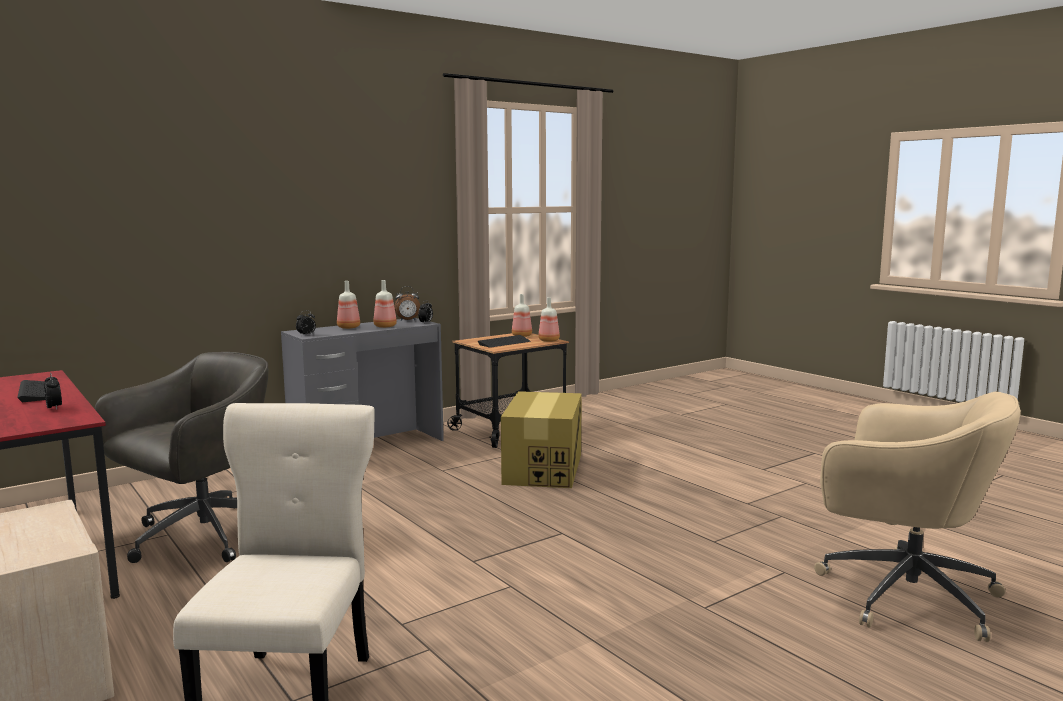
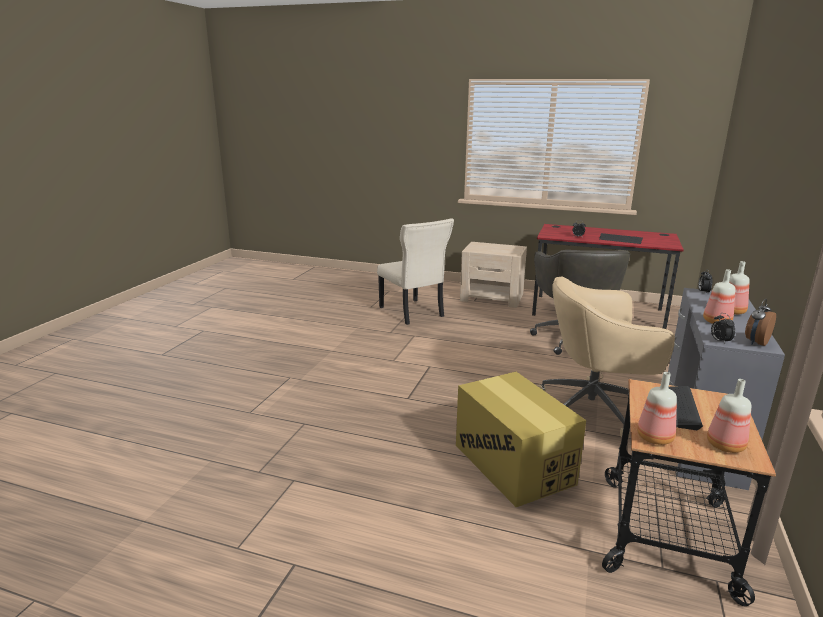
camera: 145 degrees right, 10 degrees up
beige office chair [814,392,1021,642] -> beige office chair moved to [538,277,675,437]

